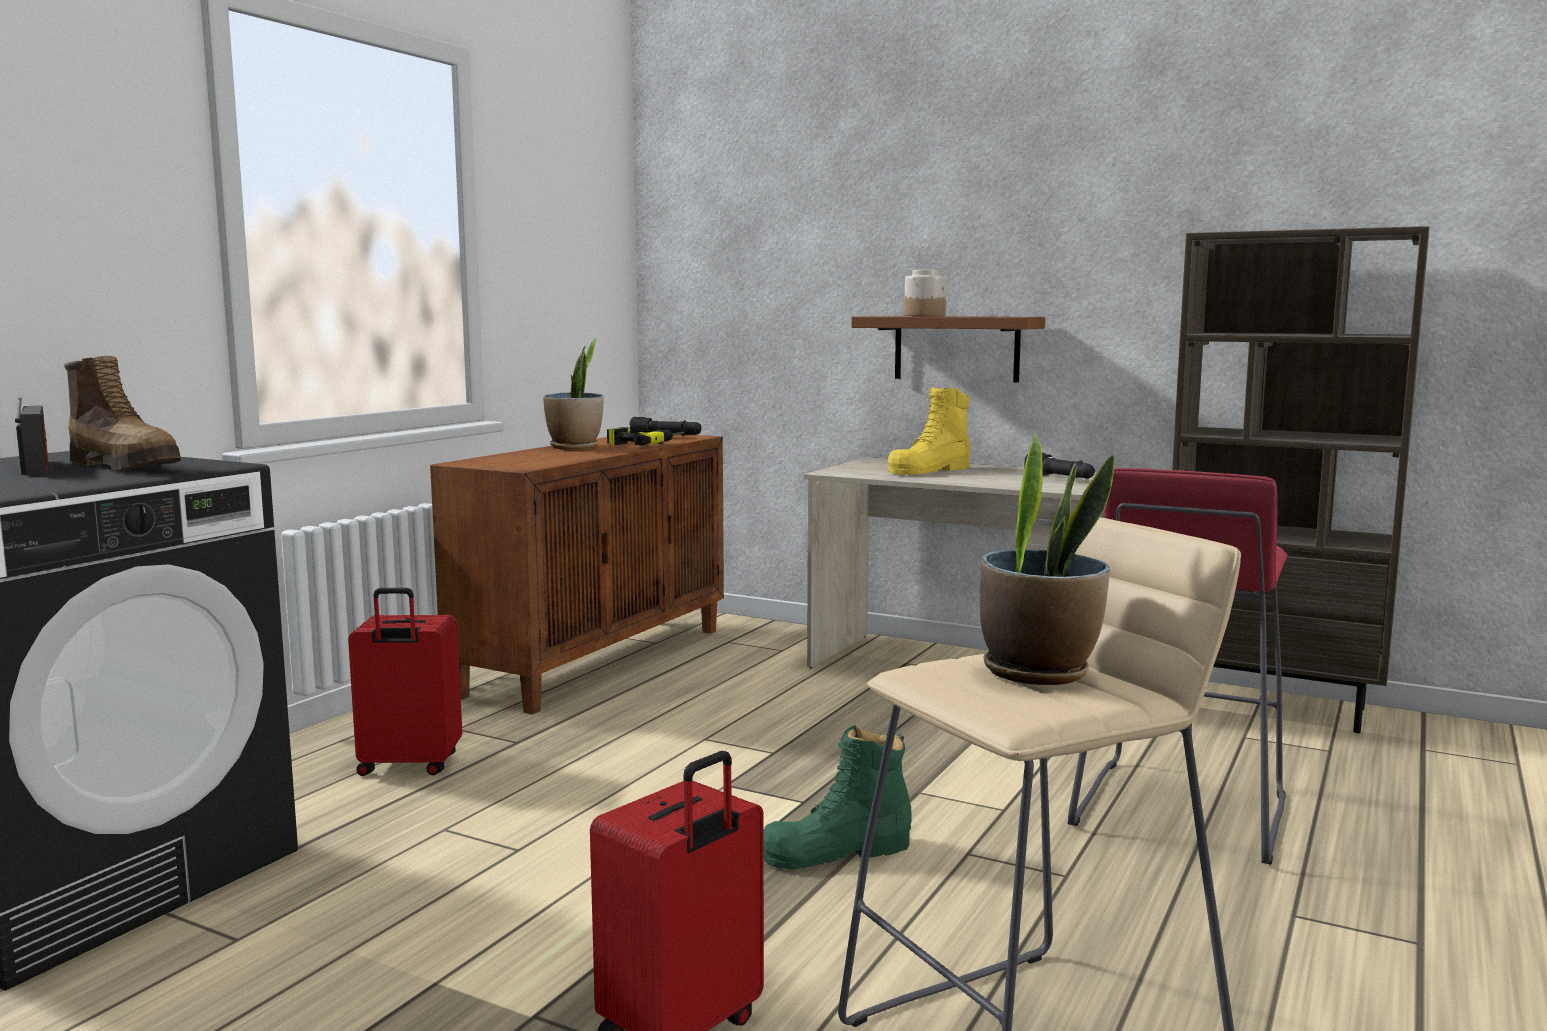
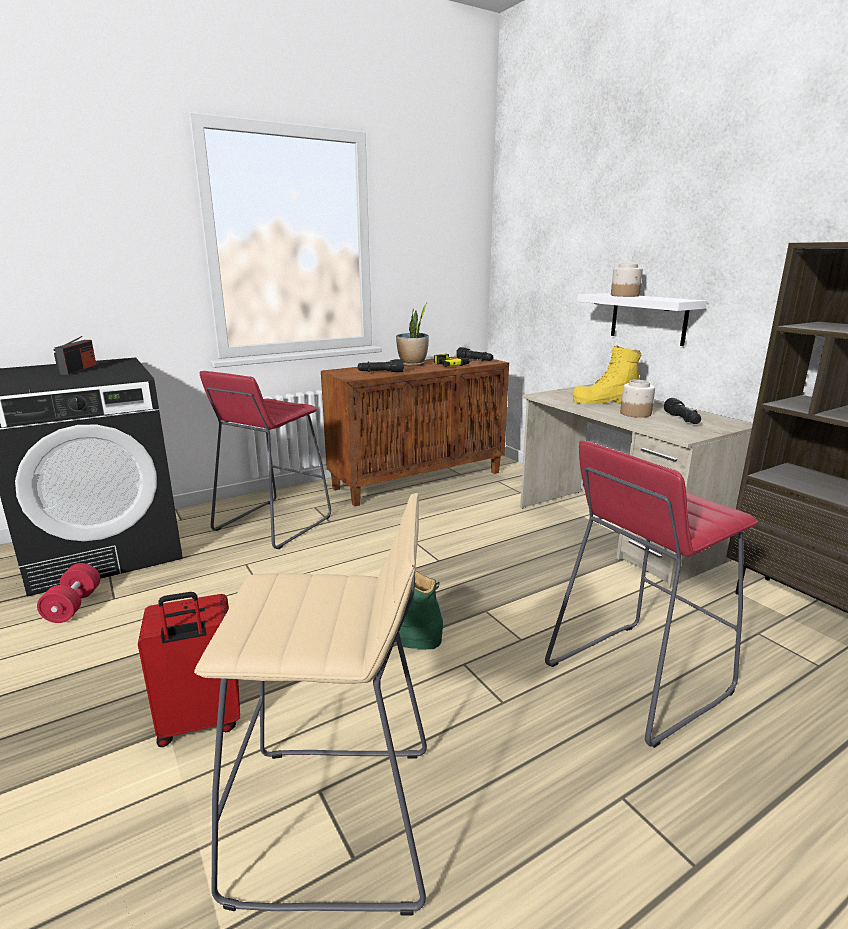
camera: 30 degrees right, 10 degrees up
boot [64,356,181,470] -> none
red suitcase [348,588,462,776] -> red stool [200,371,331,549]
brown shelf [852,316,1045,382] -> white shelf [577,293,707,346]
potted plant [980,432,1115,685] -> none
none -> red dumbbell [37,563,100,623]
none -> black flashlight [358,359,404,373]
none -> jar [620,380,655,418]

